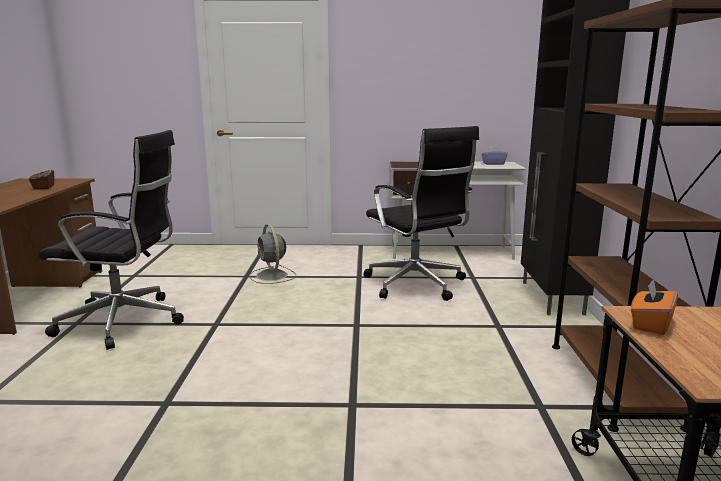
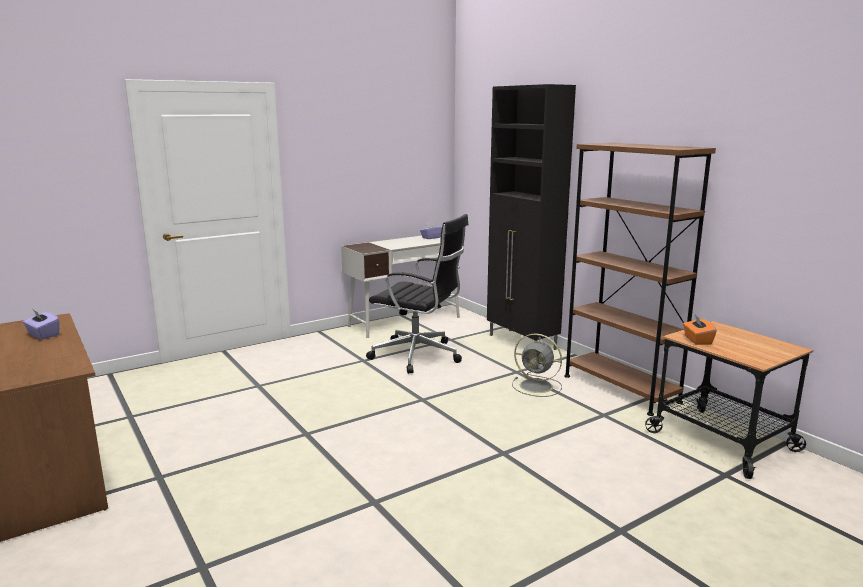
camera: 35 degrees left, 0 degrees up
brown tissue box [29,165,54,190] -> purple tissue box [23,310,60,340]
black office chair [38,130,184,350] -> none
grey fan [250,224,296,284] -> grey fan moved to [512,334,562,397]

